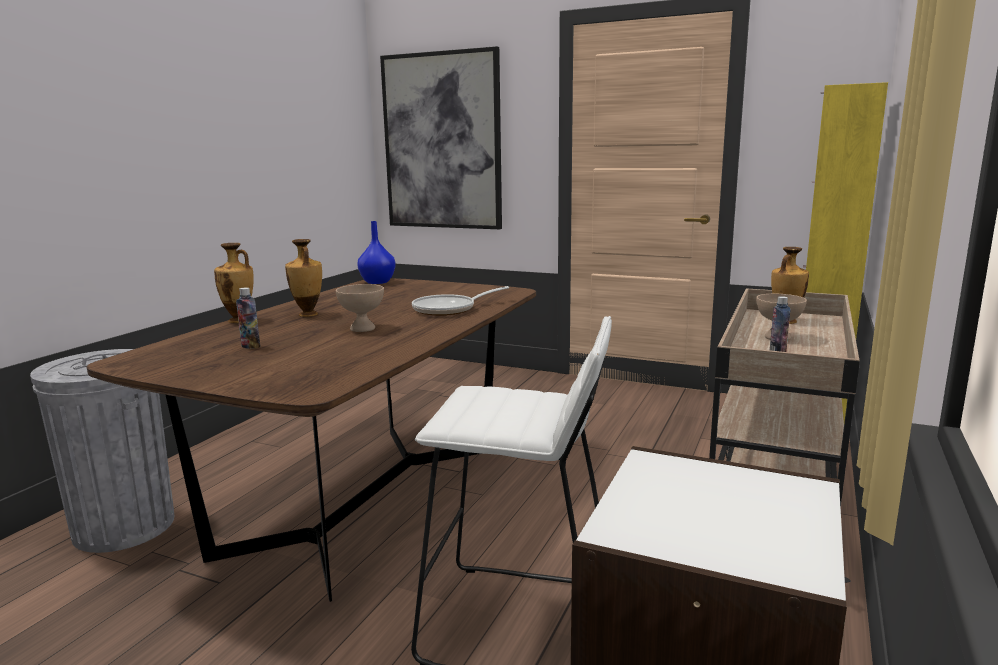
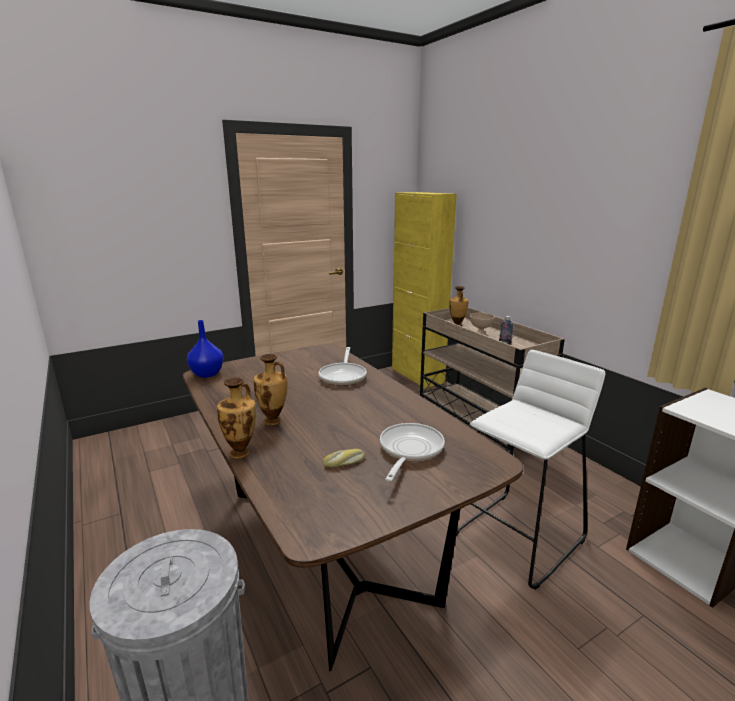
camera: 55 degrees left, 5 degrees up
bottle [236,287,260,349] -> bread [323,449,365,467]
beige bowl [336,284,384,332] -> none
picture [380,46,502,229] -> none
none -> frying pan [380,423,445,482]

